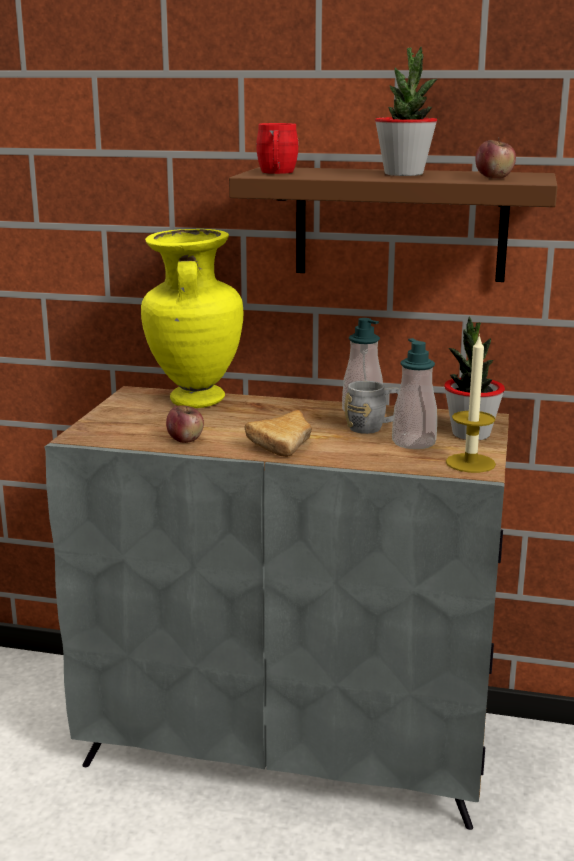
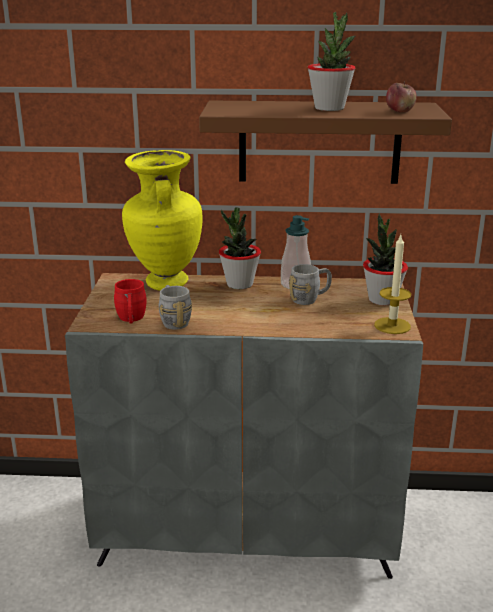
camera: 10 degrees left, 5 degrees up
apple [166,405,204,443] -> grey mug [159,285,192,330]
bread [245,410,312,457] -> none
red mug [256,123,299,174] -> red mug moved to [114,279,147,323]
soap dispenser [392,338,437,449] -> none
none -> potted plant [219,208,261,289]

